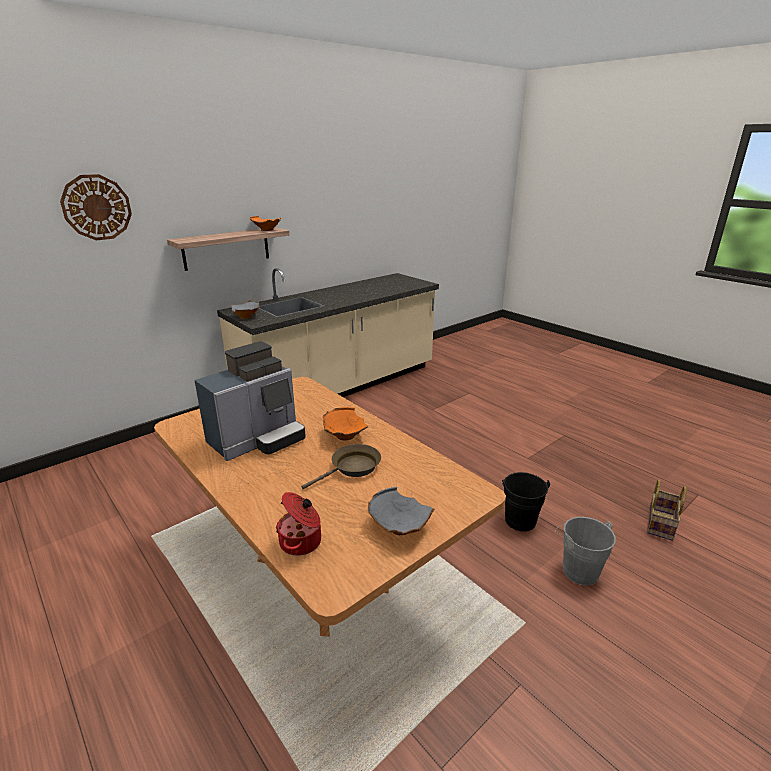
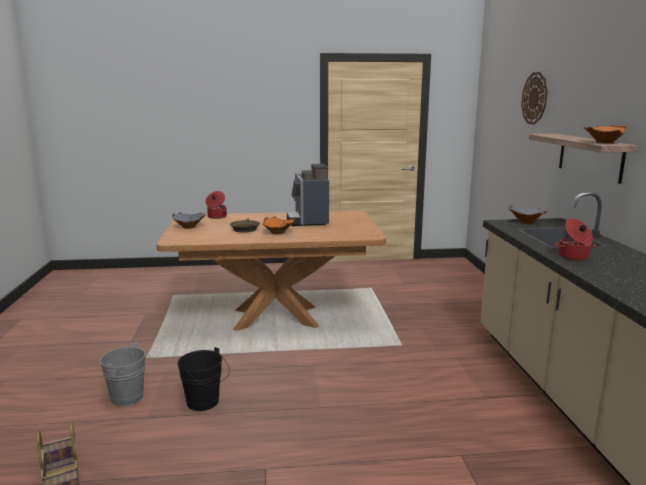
camera: 125 degrees right, 10 degrees down
none -> cooking pot [555,218,596,261]

